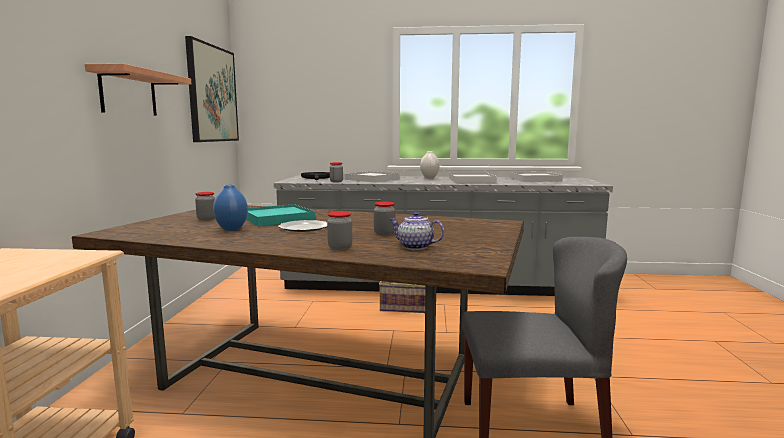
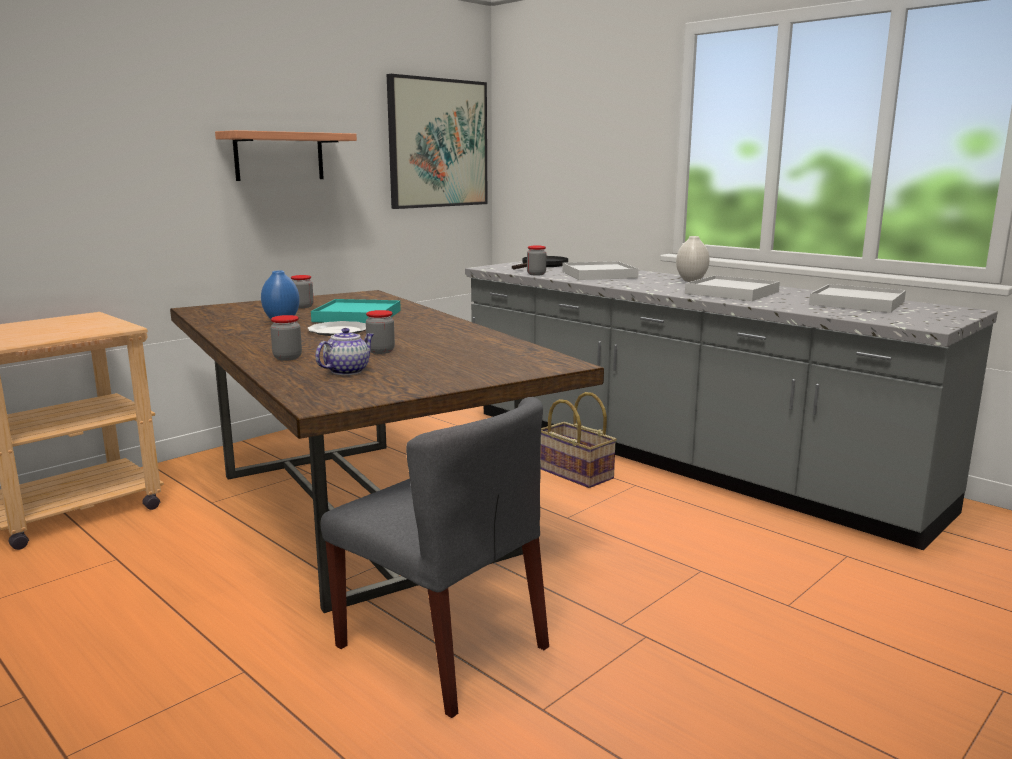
camera: 40 degrees right, 5 degrees up
teapot [389,212,444,250] -> teapot turned 60 degrees clockwise [315,328,374,375]

